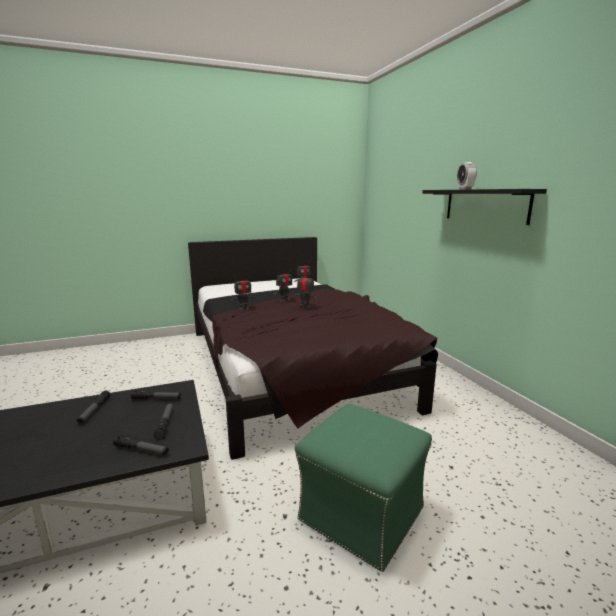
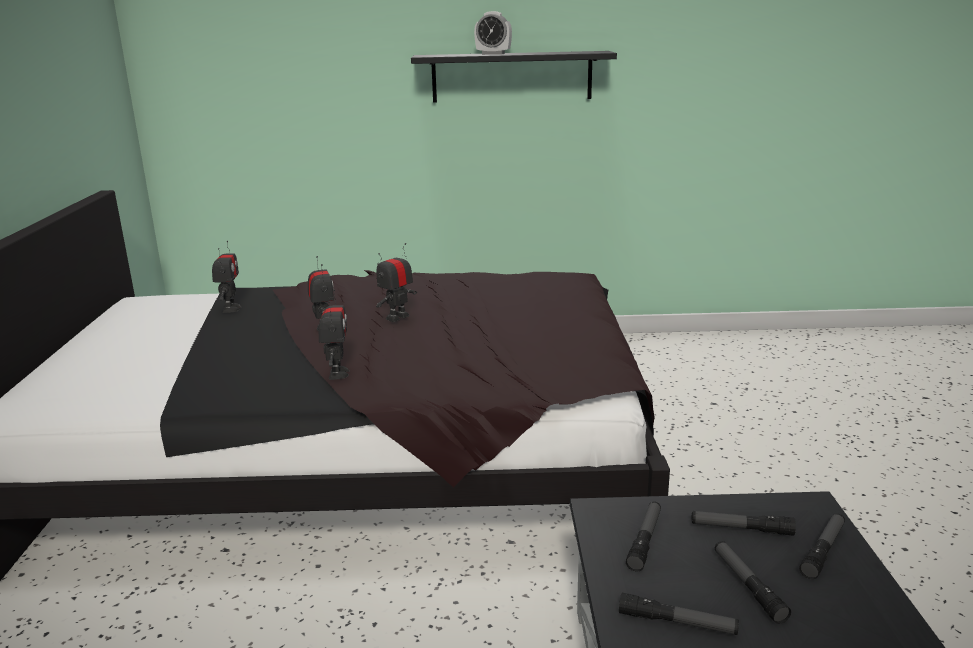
camera: 70 degrees left, 5 degrees up
green ottoman [295,404,432,572] -> none
none -> flashlight [715,541,791,624]

